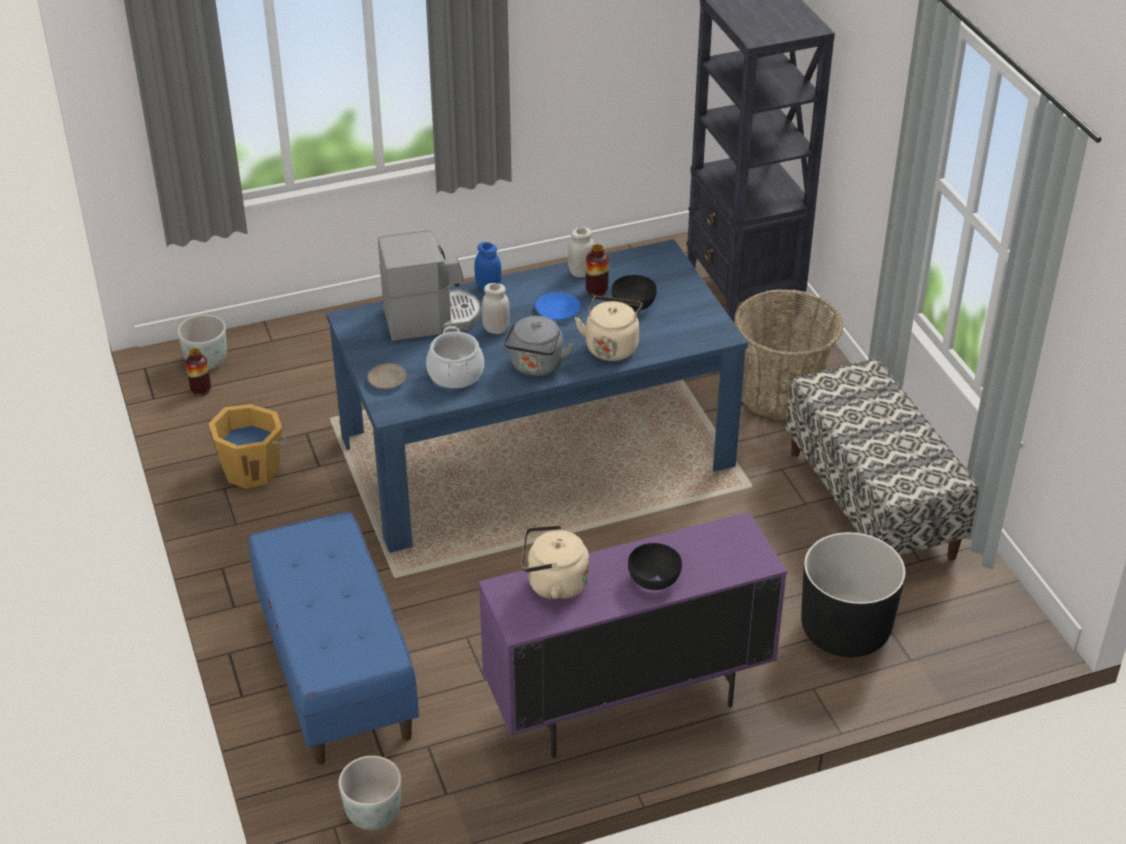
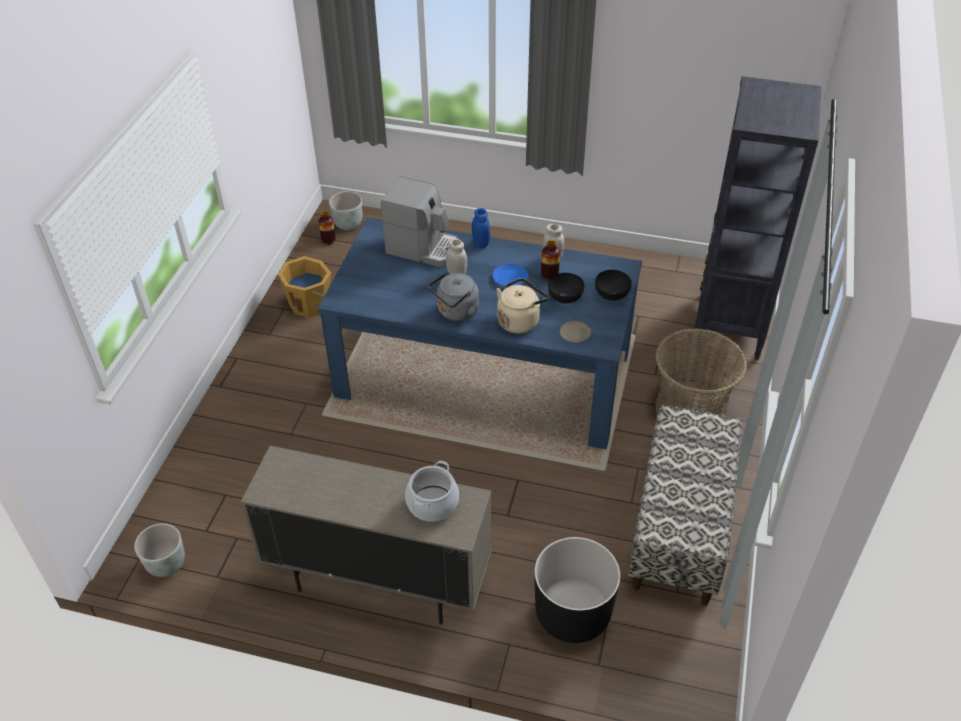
camera: 35 degrees right, 5 degrees up
blue bench [249,511,419,765] -> none
beige plate [368,363,406,389] -> beige plate moved to [560,321,591,343]
cooking pot [426,326,484,389] -> cooking pot moved to [405,461,459,522]
purple cabinet [479,512,787,759] -> beige cabinet [241,446,491,625]
beige kettle [521,525,589,601] -> none
black bowl [628,543,682,590] -> black bowl moved to [595,270,632,301]

